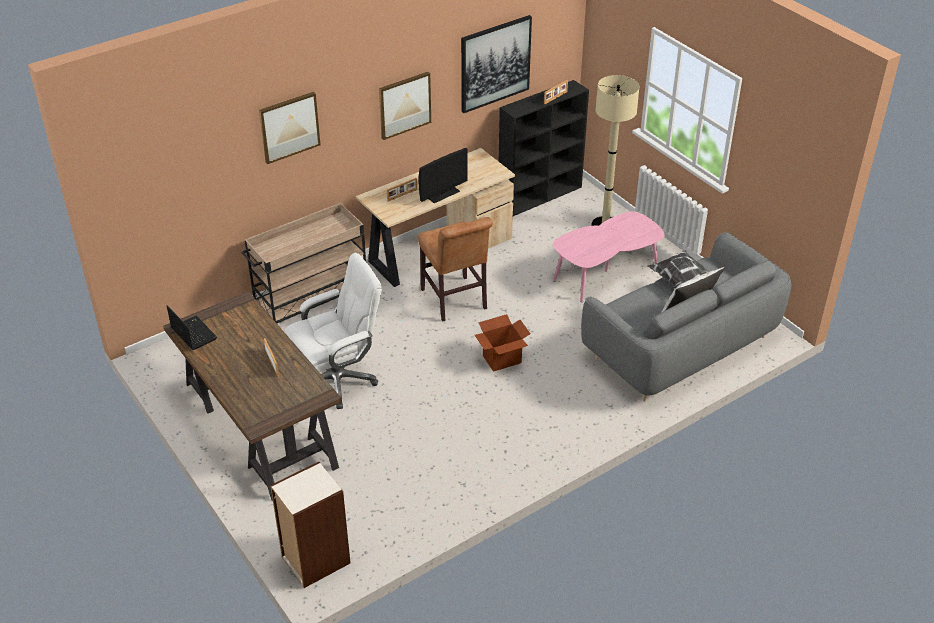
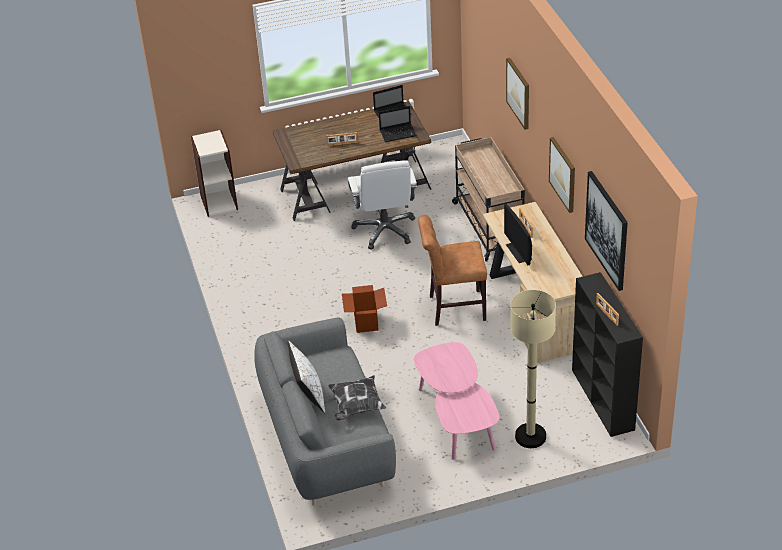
camera: 110 degrees right, 0 degrees up
none -> laptop [379,106,417,142]

